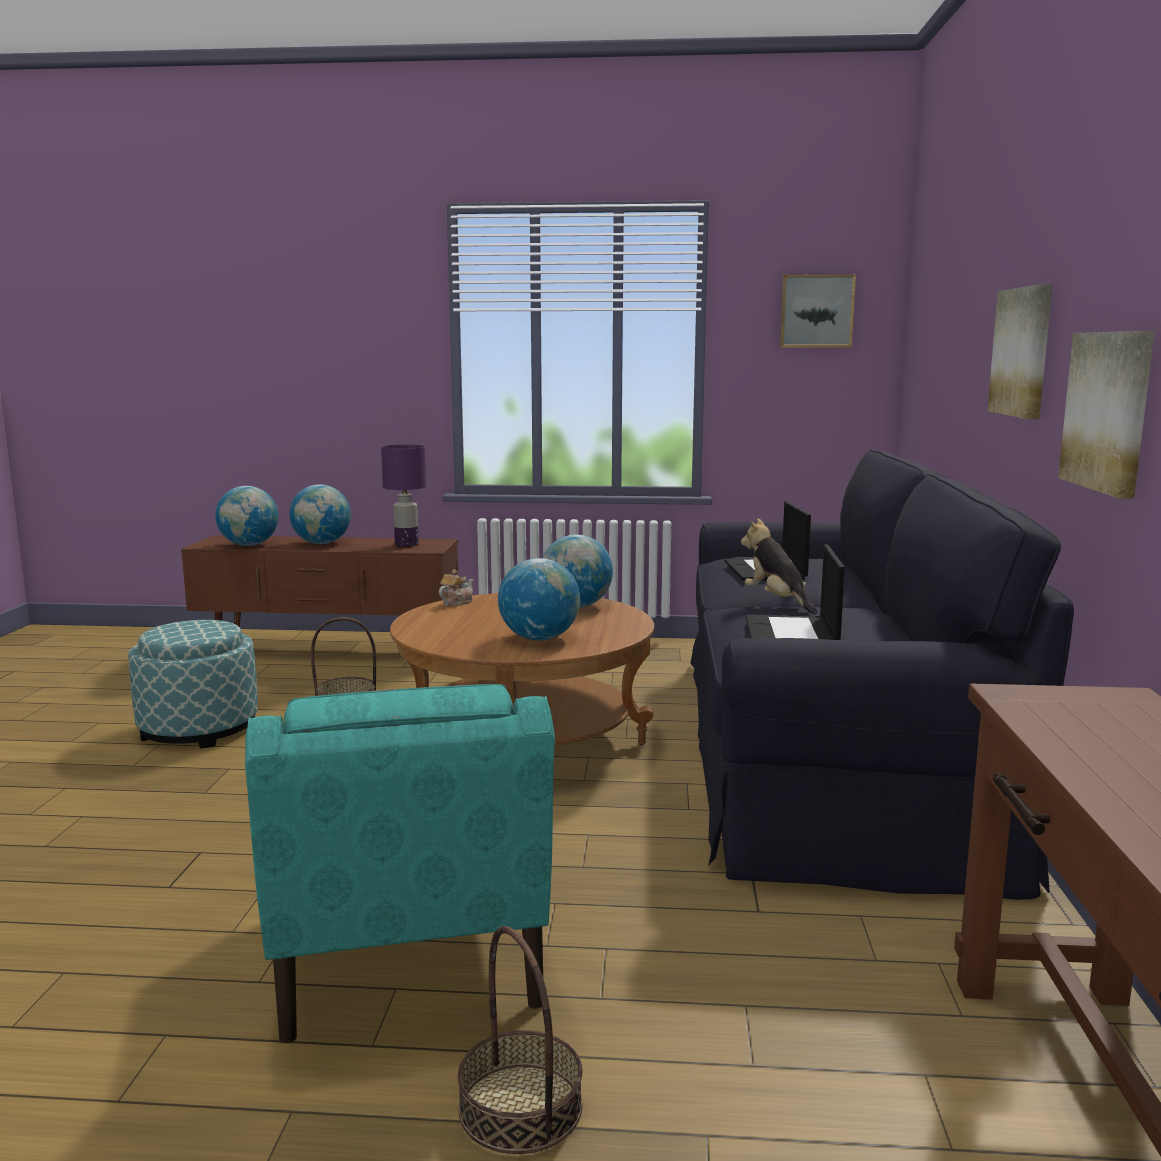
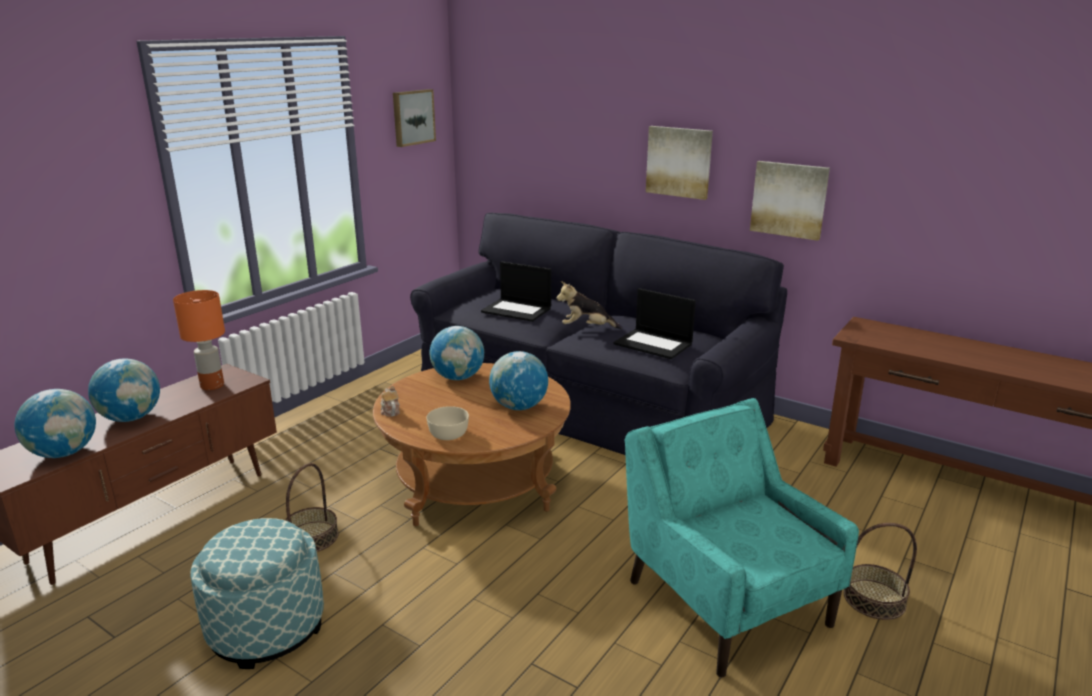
camera: 60 degrees left, 10 degrees up
turquoise armchair [245,684,555,1043] -> turquoise armchair turned 135 degrees counterclockwise [624,398,859,677]
purple table lamp [381,445,426,547] -> orange table lamp [173,290,225,390]
none -> beige bowl [427,406,469,440]

